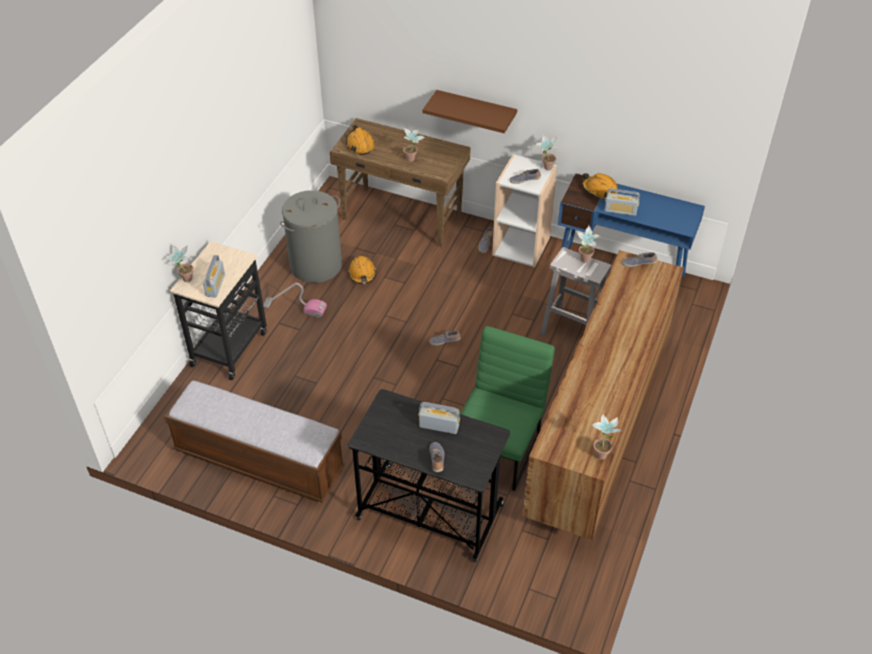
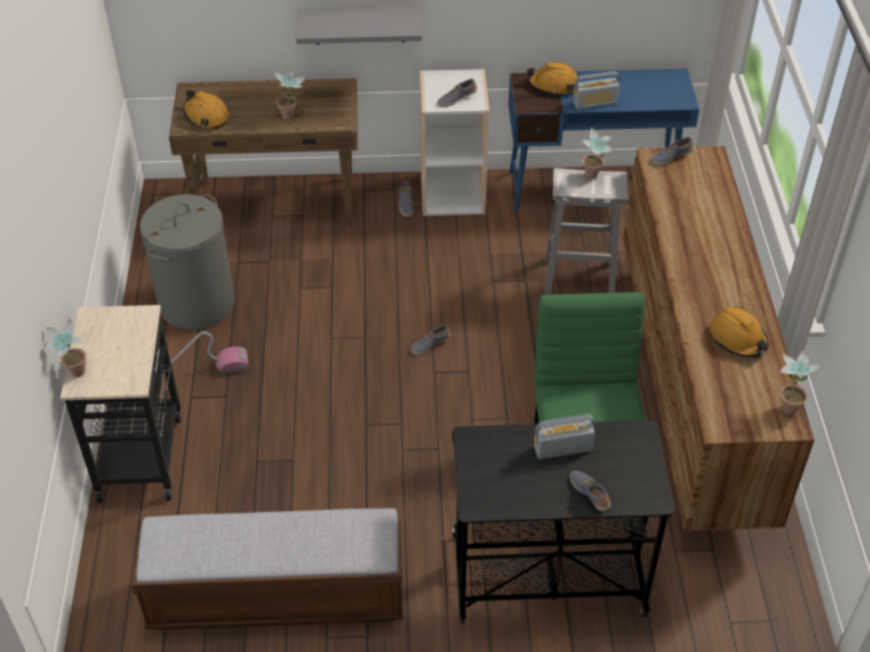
camera: 25 degrees left, 0 degrees up
radio [203,255,225,298] -> none
orange hard hat [348,256,376,284] -> orange hard hat moved to [710,306,769,357]
brown shelf [422,90,517,133] -> grey shelf [296,6,422,44]
potted plant [535,134,557,171] -> none

